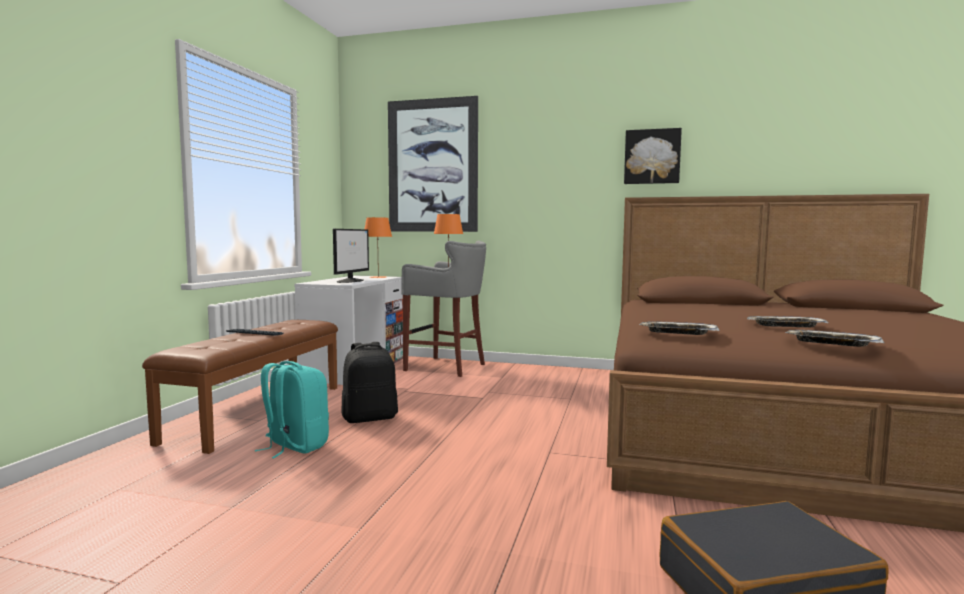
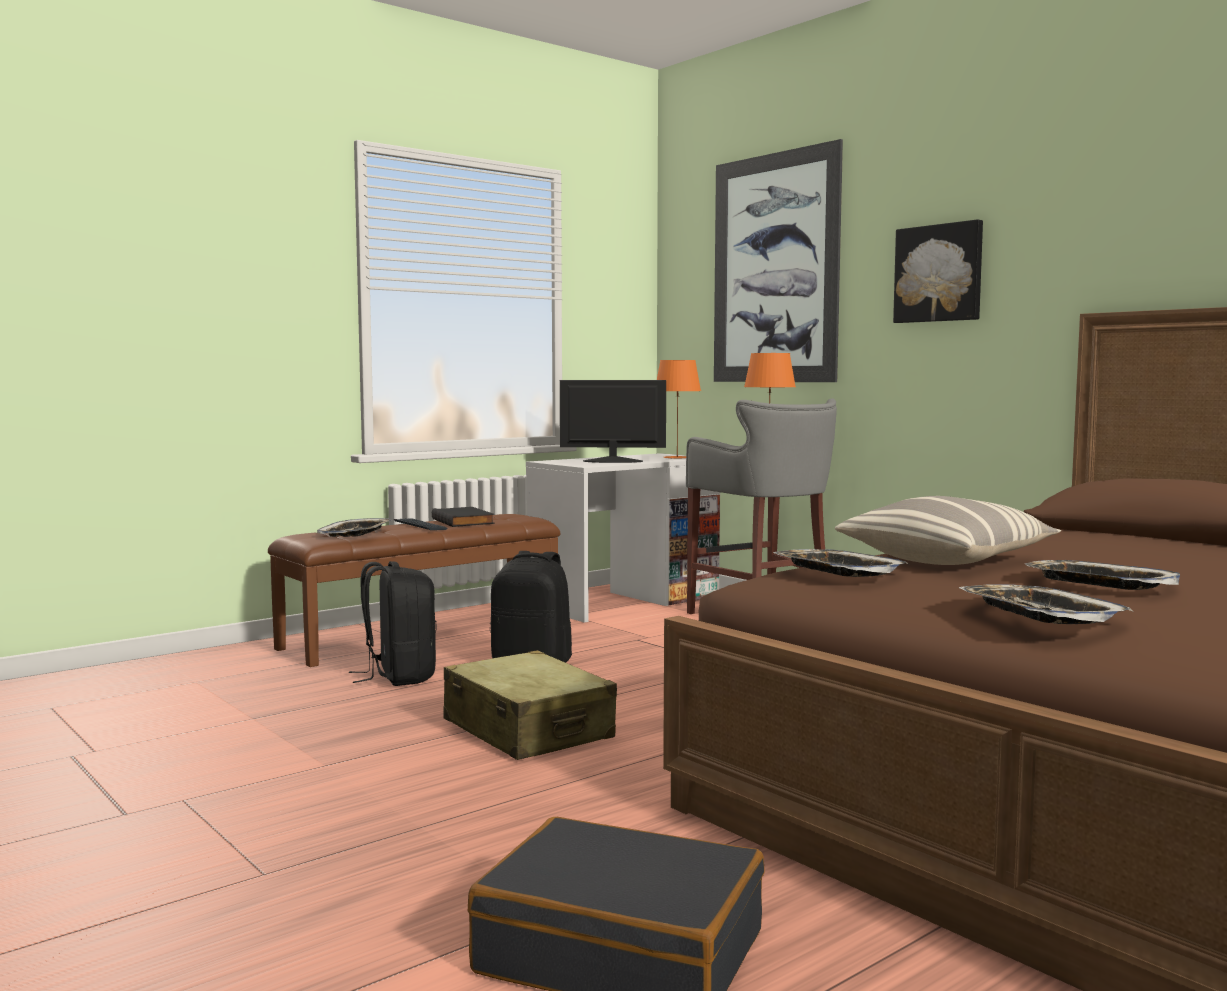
camera: 35 degrees right, 0 degrees up
turquoise backpack [255,361,329,458] -> black backpack [349,561,437,686]
monitor [333,229,369,283] -> monitor turned 135 degrees counterclockwise [560,380,666,463]
picture [624,128,682,184] -> picture moved to [893,219,983,323]
none -> tray [317,518,392,537]
none -> black book [432,507,495,527]
none -> beige suitcase [444,650,617,760]
none -> pillow [835,496,1061,565]

